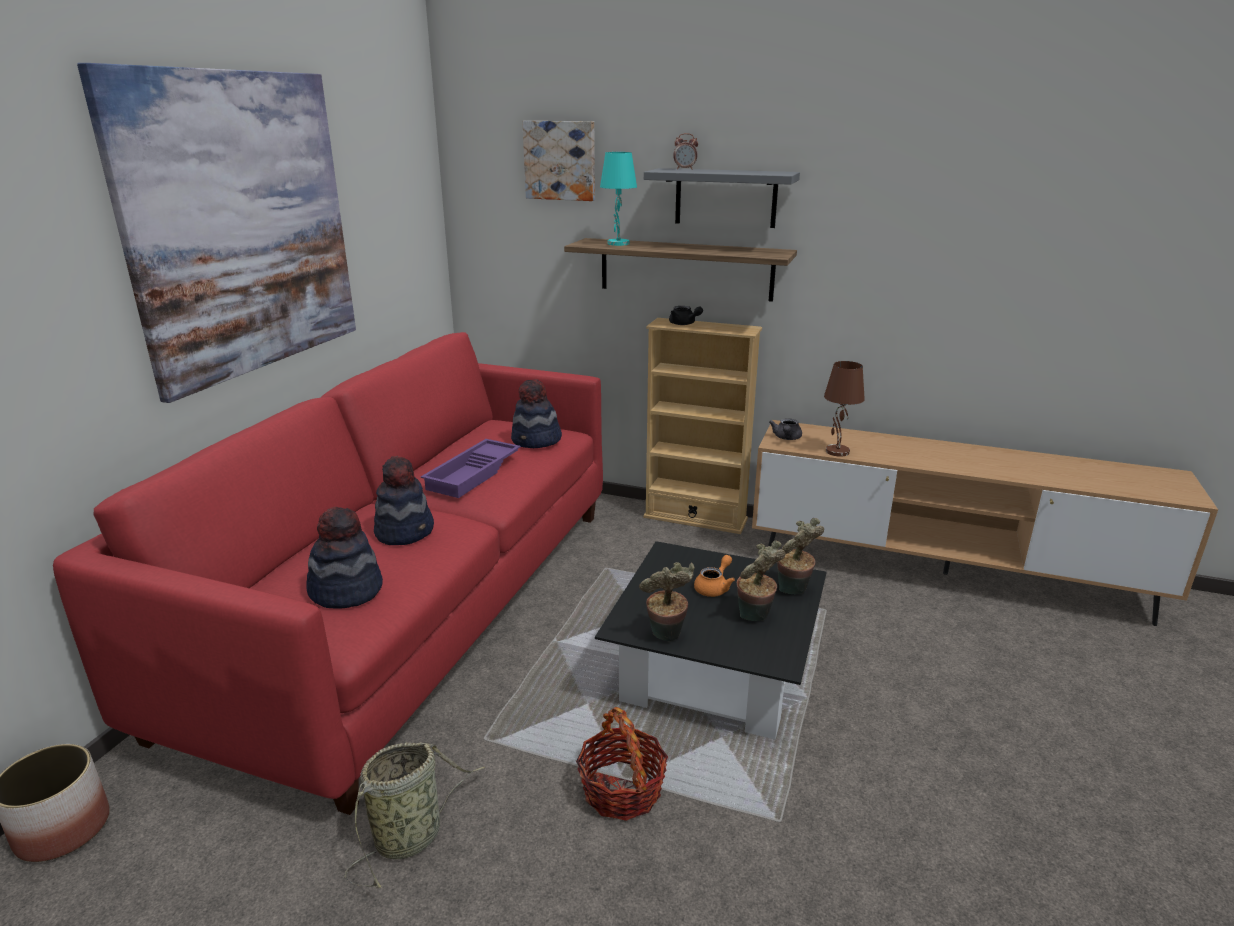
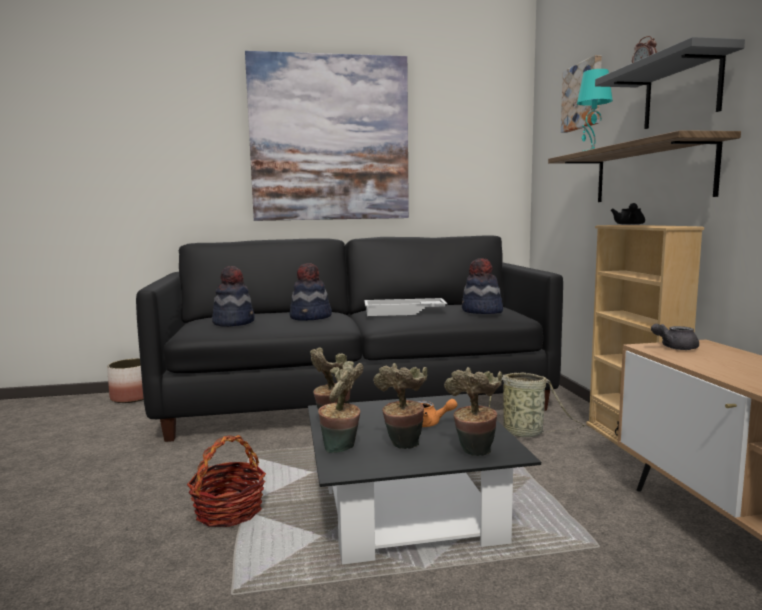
camera: 60 degrees right, 15 degrees down
red sofa [53,332,603,815] -> black sofa [136,236,563,442]
basket [344,742,485,888] -> basket moved to [489,373,585,437]
purple tray [421,439,521,498] -> white tray [364,298,447,316]
brown table lamp [824,361,865,457] -> none
none -> potted plant [318,361,363,453]

